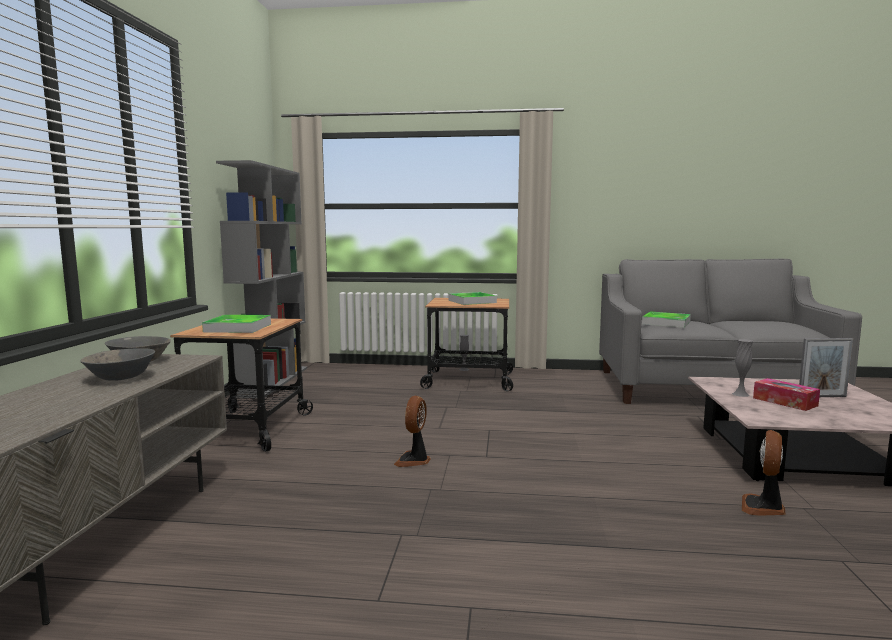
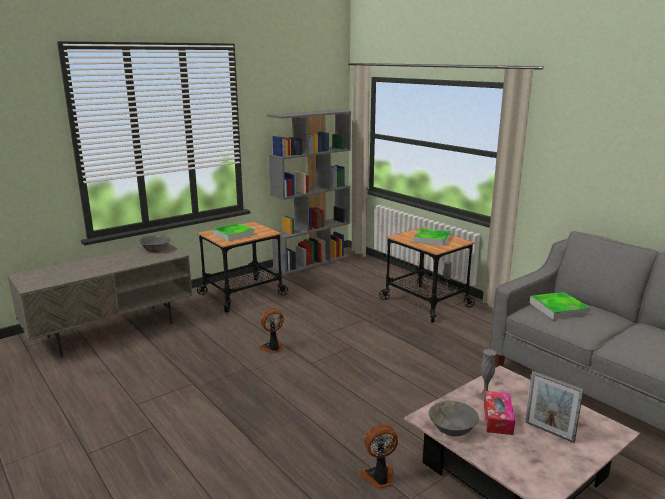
camera: 45 degrees right, 10 degrees up
grey bowl [80,348,155,381] -> grey bowl moved to [428,400,479,436]

